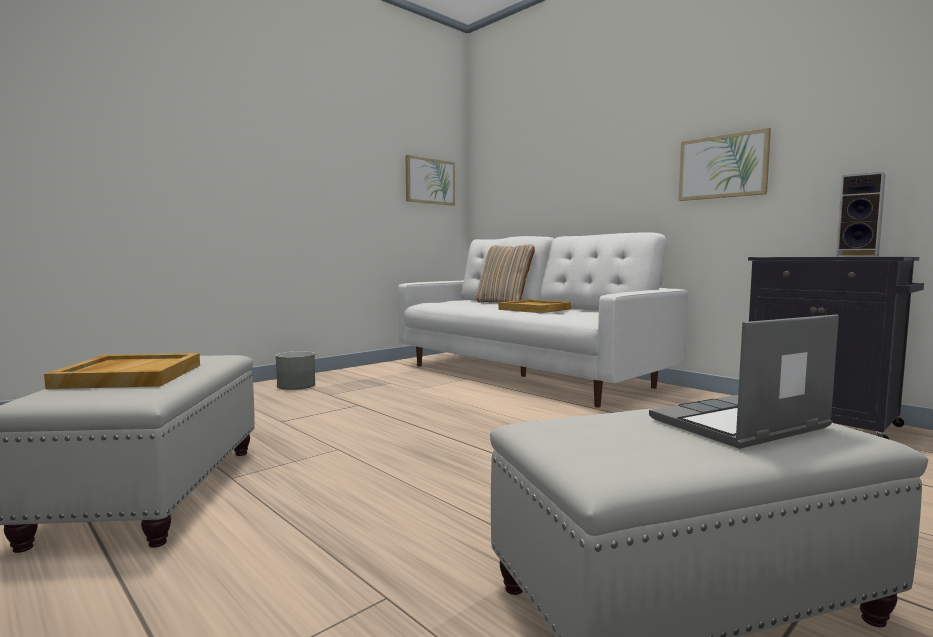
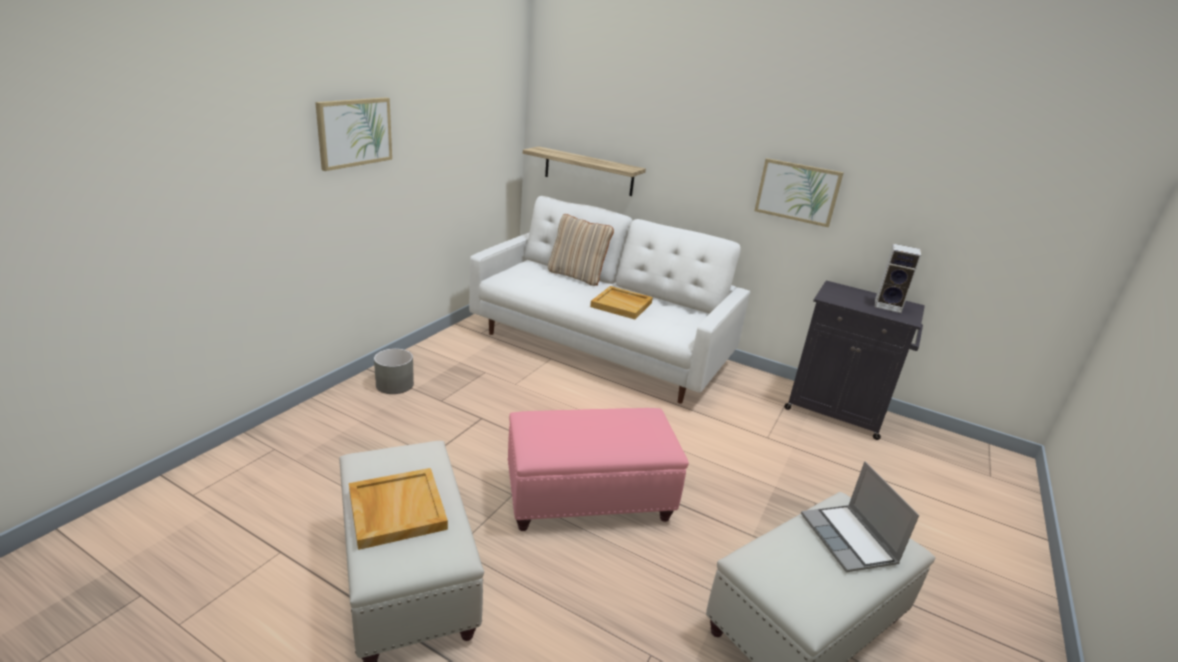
camera: 20 degrees left, 20 degrees up
picture [406,155,455,206] -> picture moved to [315,97,392,171]
laptop [649,315,839,449] -> laptop turned 60 degrees counterclockwise [801,461,919,572]
none -> pink ottoman [508,408,689,531]
none -> shelf [523,146,646,196]

